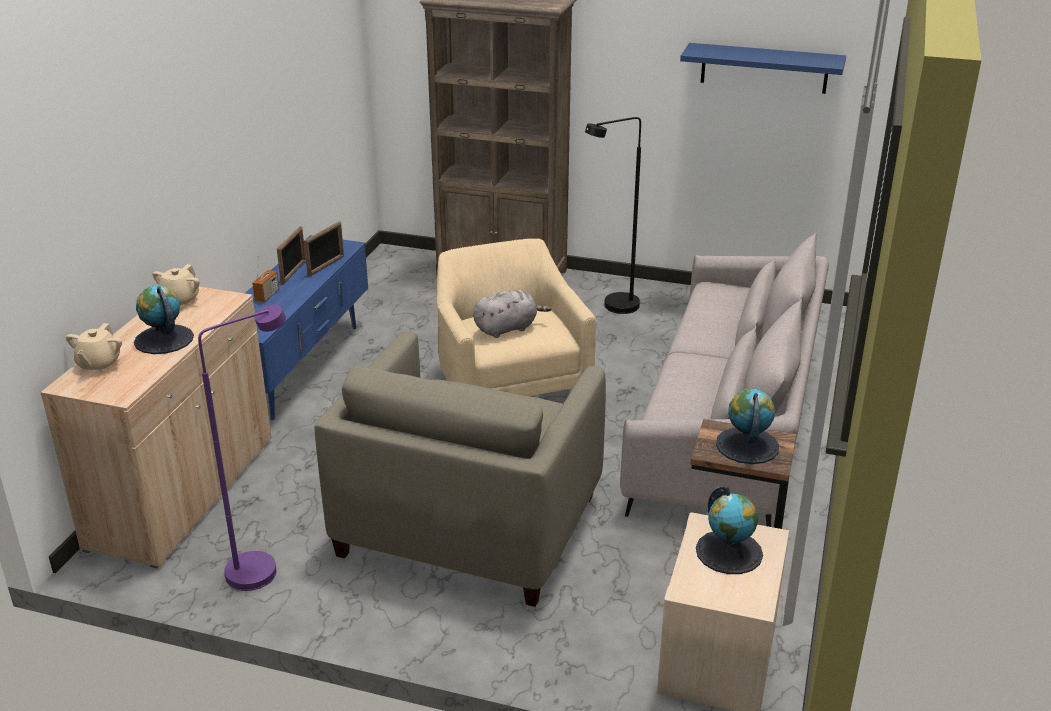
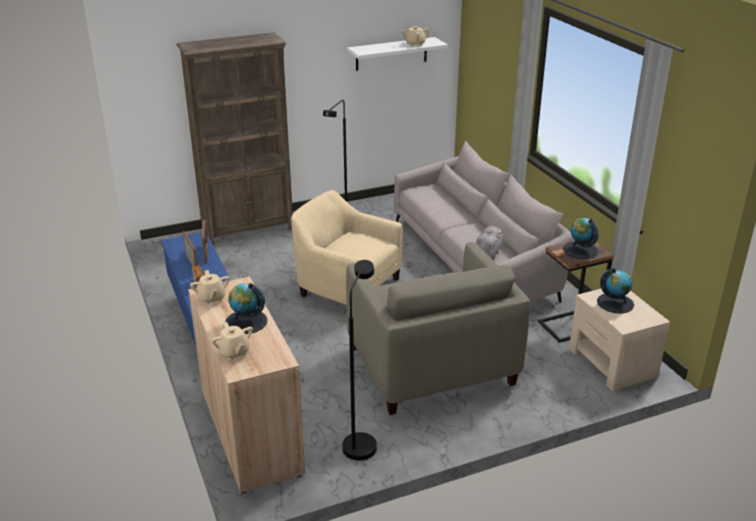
camera: 40 degrees left, 0 degrees up
purple floor lamp [198,304,286,591] -> black floor lamp [342,260,377,461]
grey plush toy [473,290,551,338] -> grey plush toy moved to [476,226,504,260]
blue shelf [680,43,846,94] -> white shelf [347,37,448,71]
none -> beige teapot [401,26,430,47]

